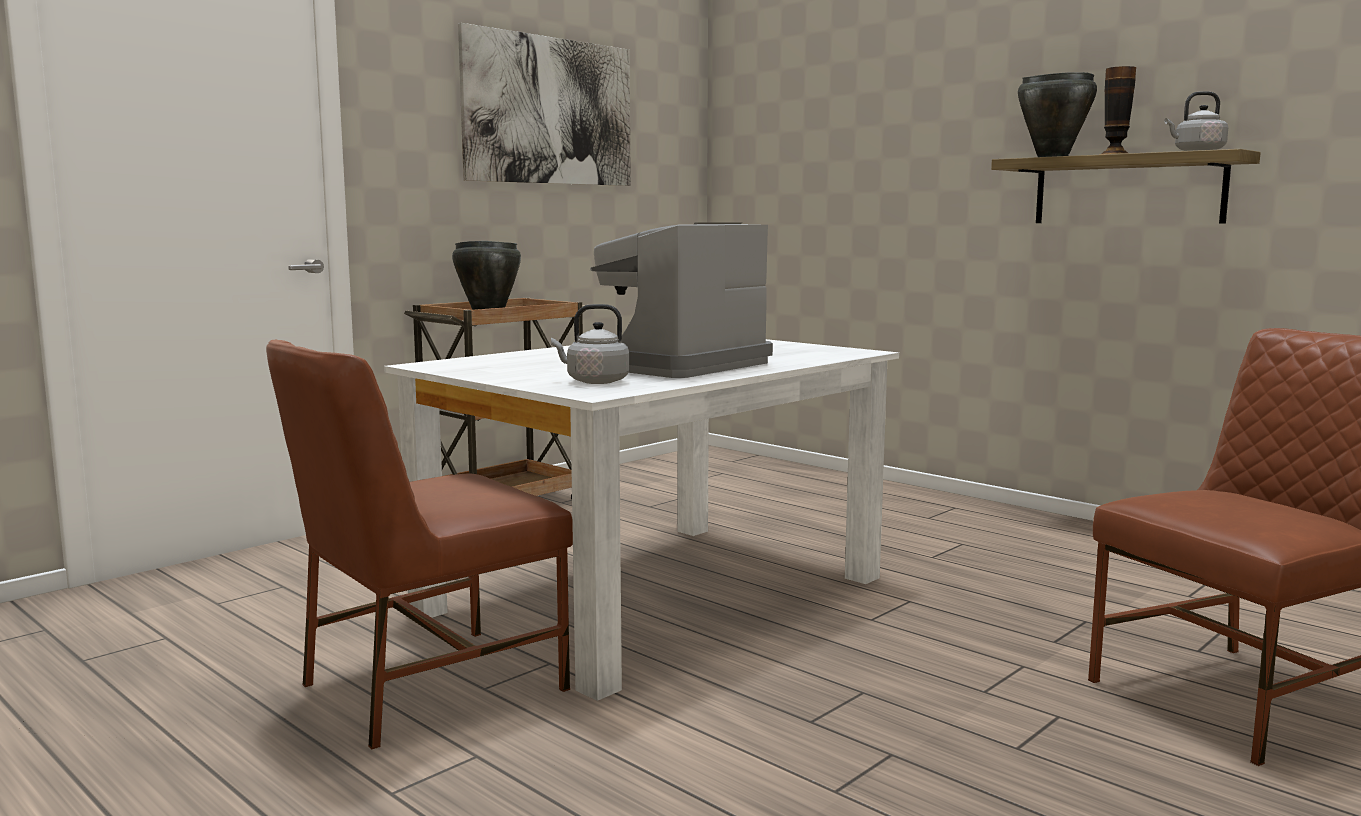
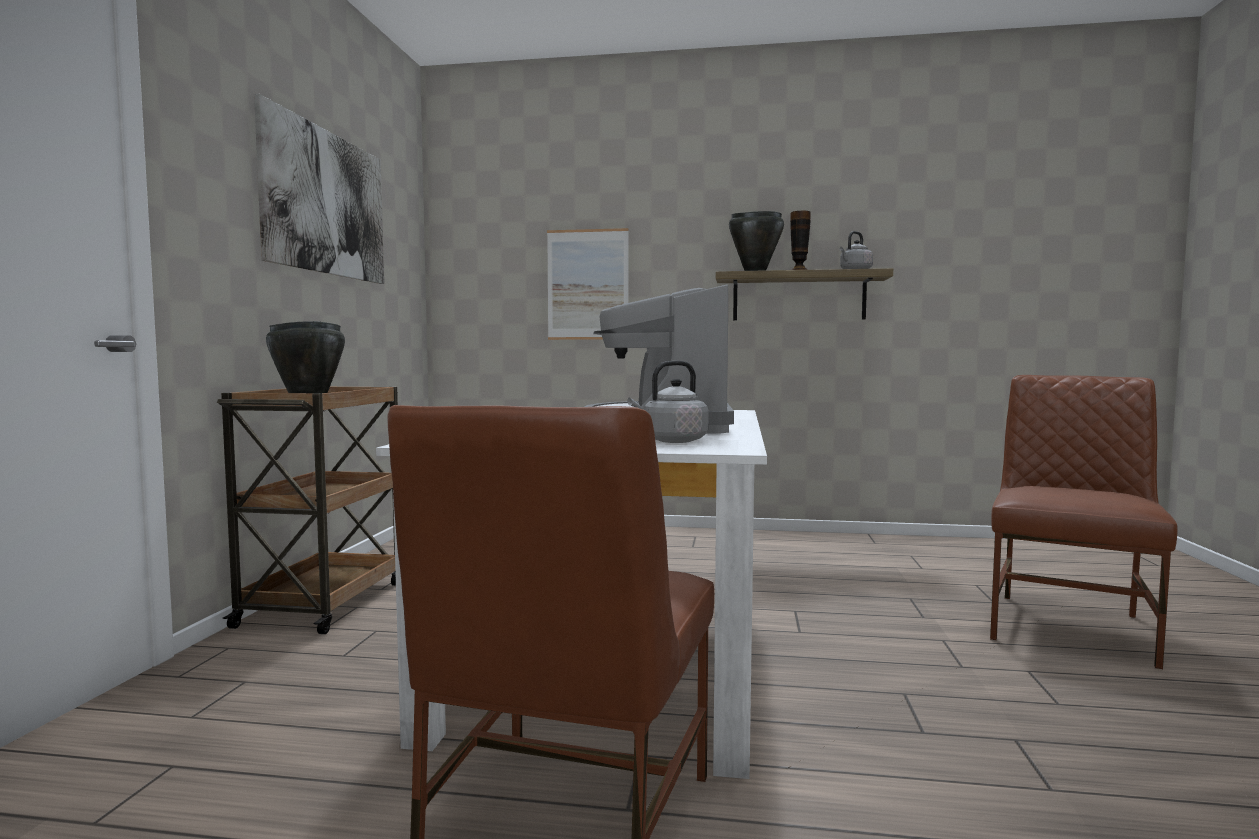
camera: 35 degrees left, 5 degrees down
none -> picture [547,228,629,340]

